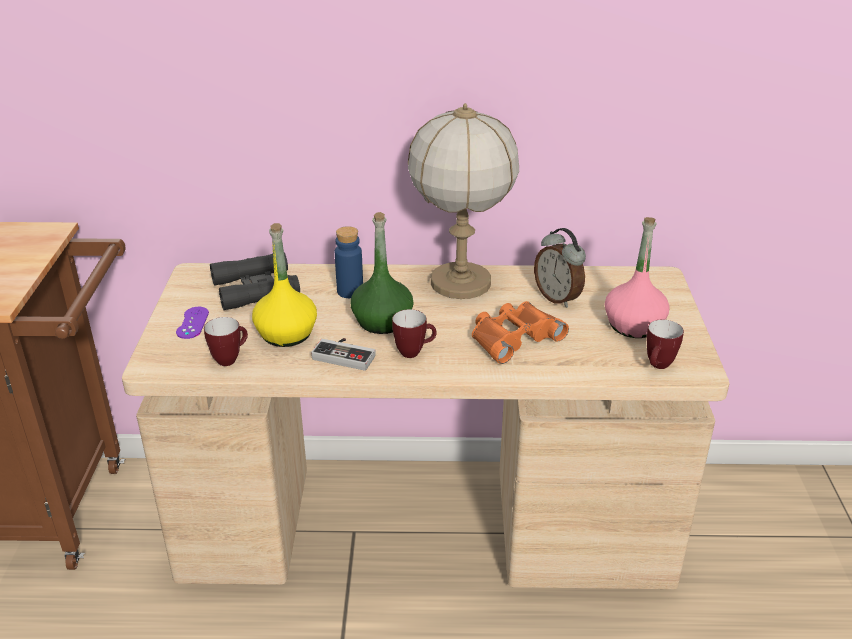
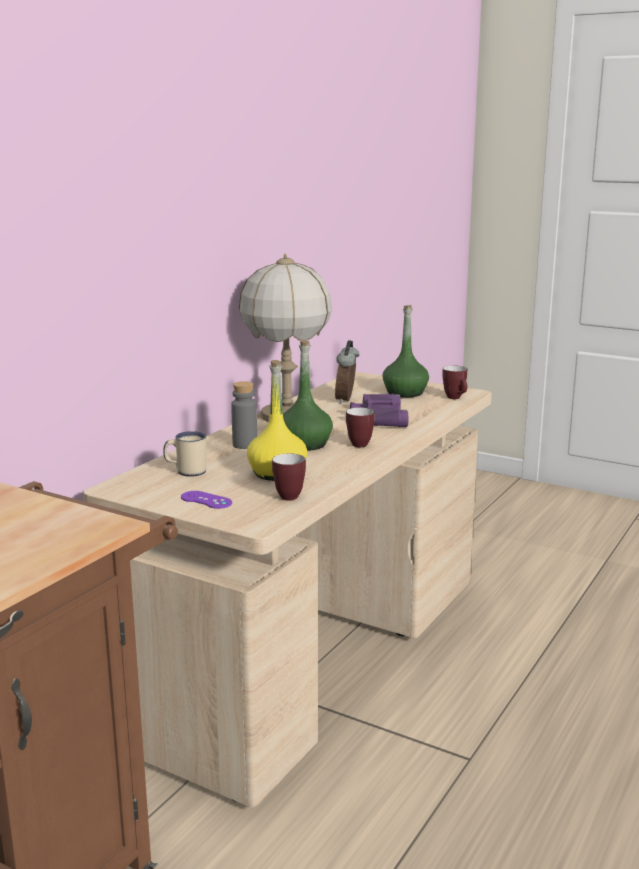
camera: 60 degrees left, 15 degrees down
black binoculars [210,253,300,310] -> beige mug [163,431,207,477]
game controller [311,338,376,371] -> none
blue bottle [335,226,363,298] -> grey bottle [231,381,257,449]
orange binoculars [472,301,569,364] -> purple binoculars [350,394,408,427]
alarm clock [534,228,586,308] -> alarm clock turned 105 degrees clockwise [335,340,359,404]
pink bottle [605,217,670,338] -> green bottle [382,305,429,397]

